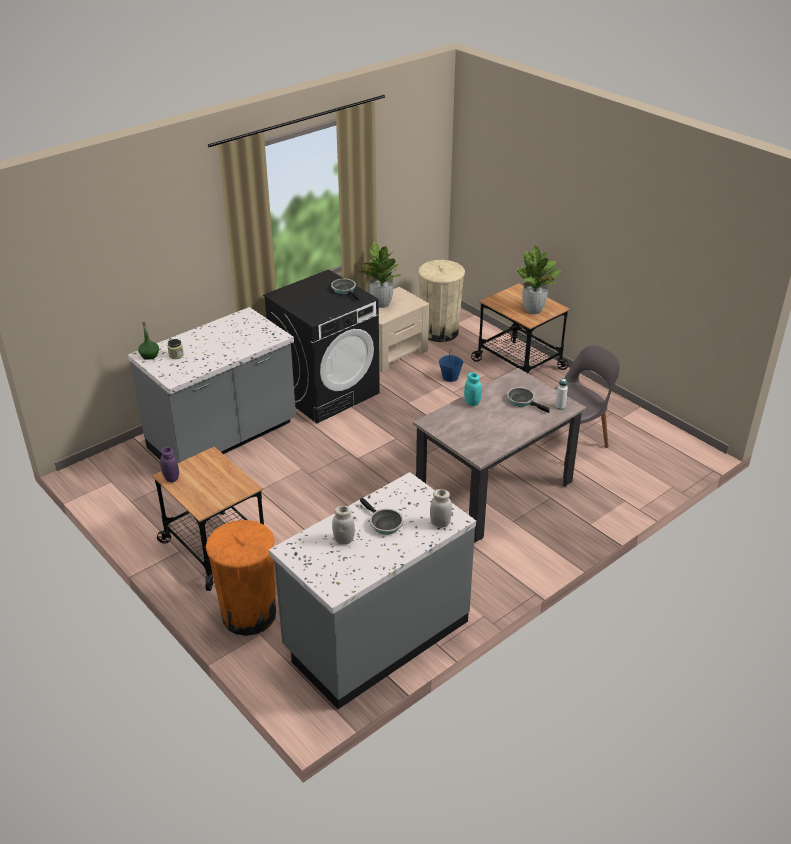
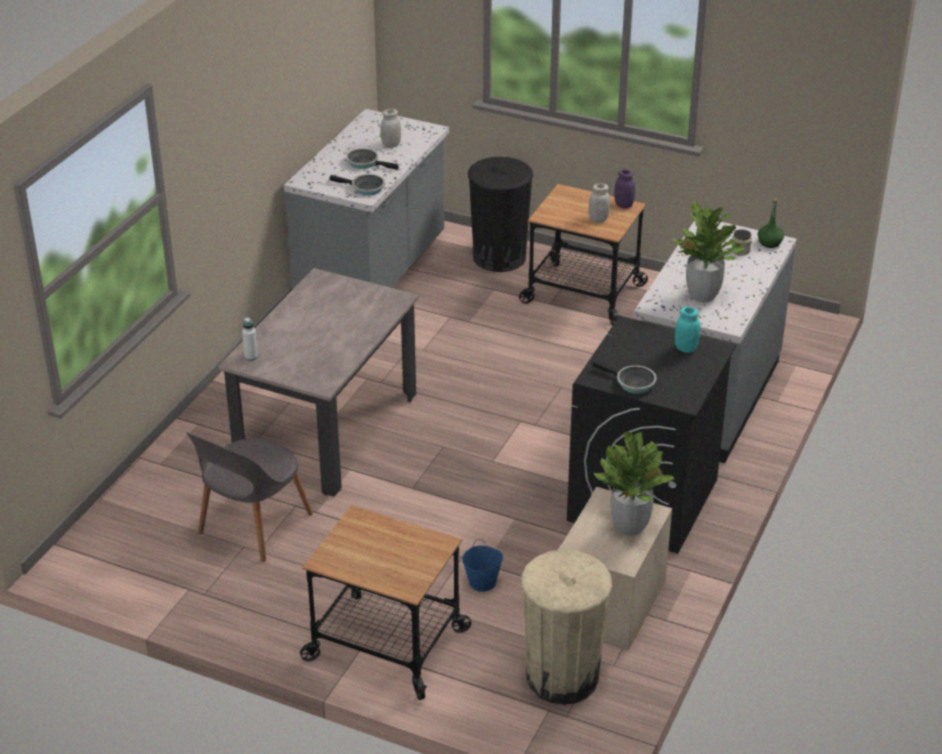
camera: 155 degrees right, 0 degrees up
orange trash can [206,520,276,636] -> black trash can [468,157,533,272]
white jar [430,489,452,528] -> white jar moved to [589,184,610,223]
turquoise jar [464,372,482,406] -> turquoise jar moved to [675,307,700,353]
frying pan [507,387,550,413] -> frying pan moved to [329,174,385,195]
potted plant [517,245,562,314] -> potted plant moved to [673,200,744,302]

